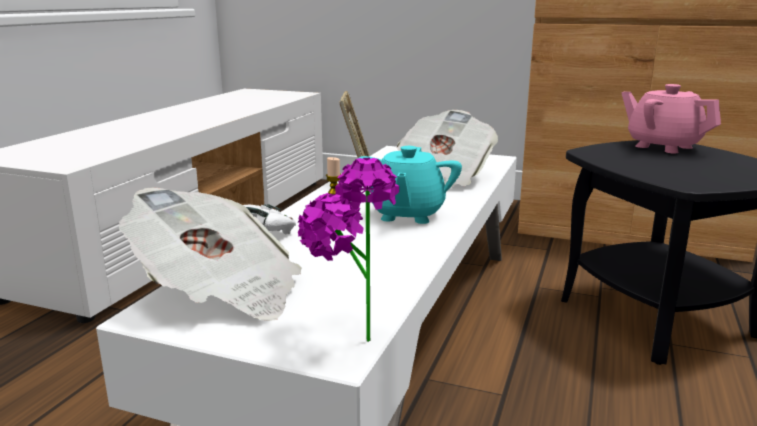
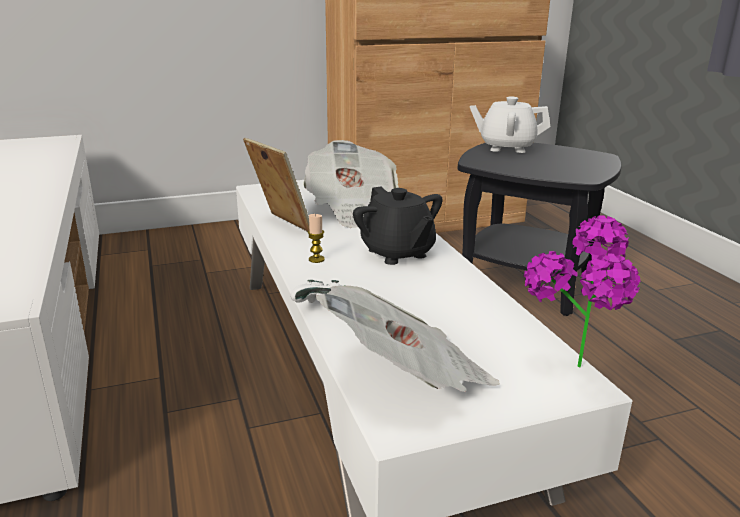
camera: 40 degrees left, 5 degrees up
turquoise teapot [359,146,462,224] -> black teapot [353,187,443,265]
pink teapot [622,84,721,153] -> white teapot [470,97,551,153]

